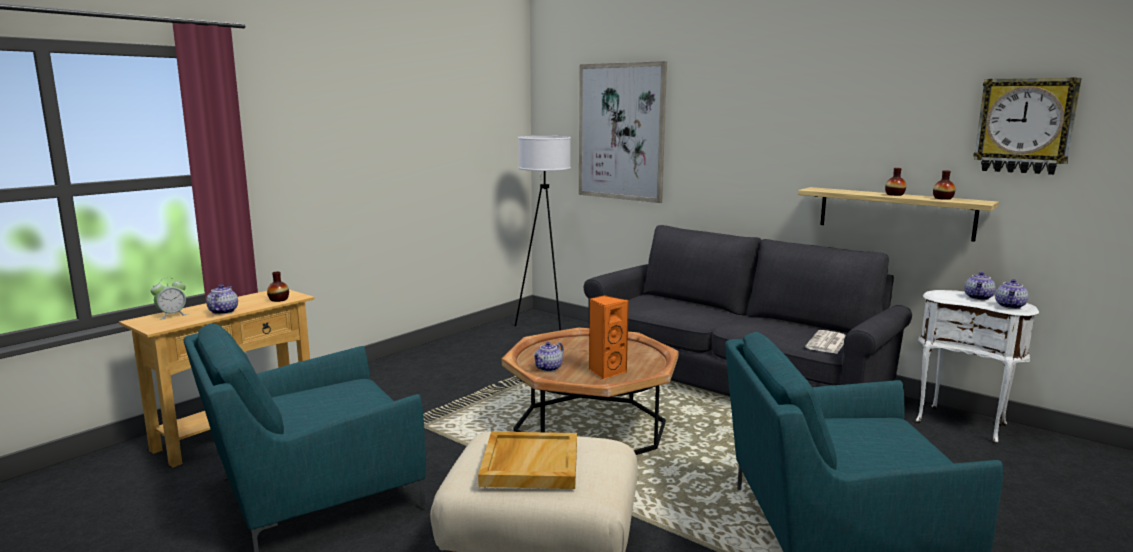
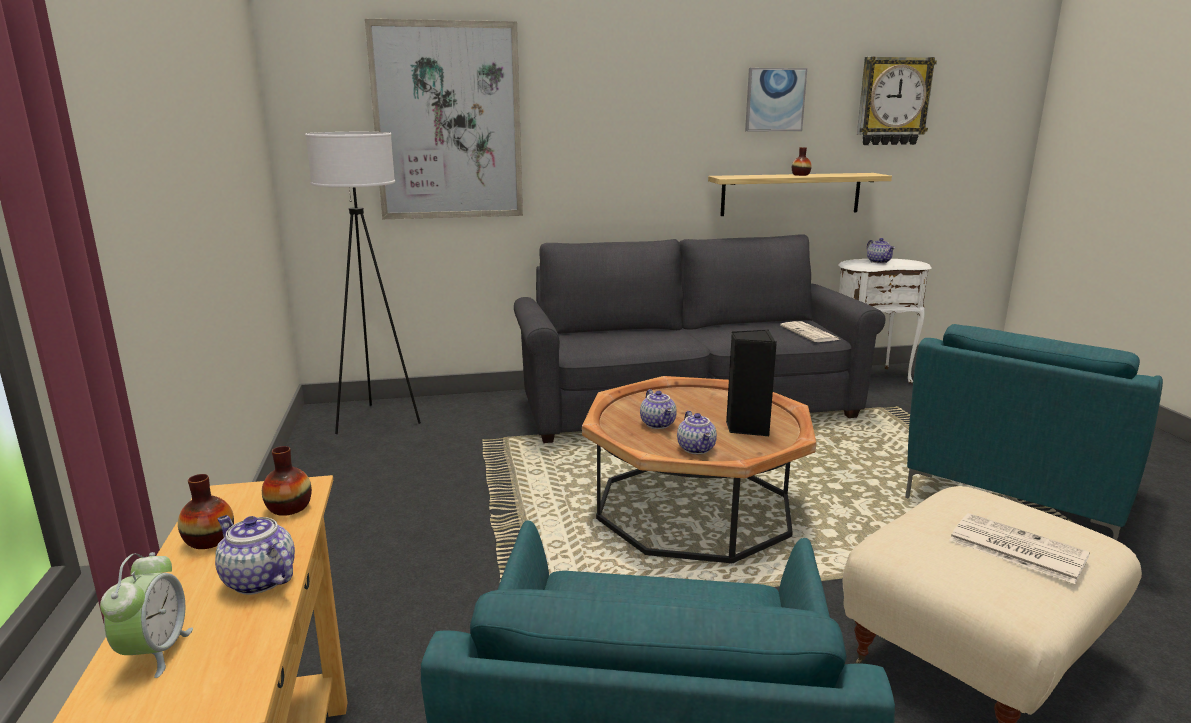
camera: 50 degrees left, 5 degrees up
beige tray [478,432,577,489] -> newspaper [949,513,1090,584]
orange speaker [589,295,629,380] -> black speaker [726,330,777,436]
vase [933,170,955,200] -> vase moved to [178,474,234,549]
teapot [995,279,1028,309] -> teapot moved to [640,389,677,429]
none -> picture [745,68,807,132]

